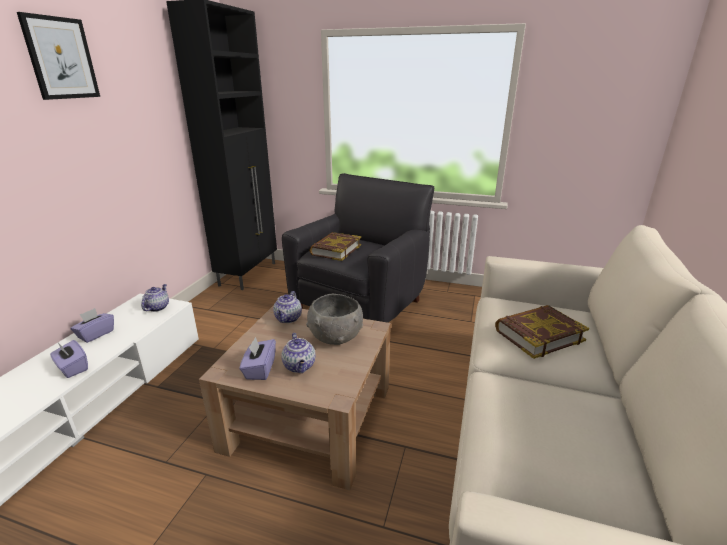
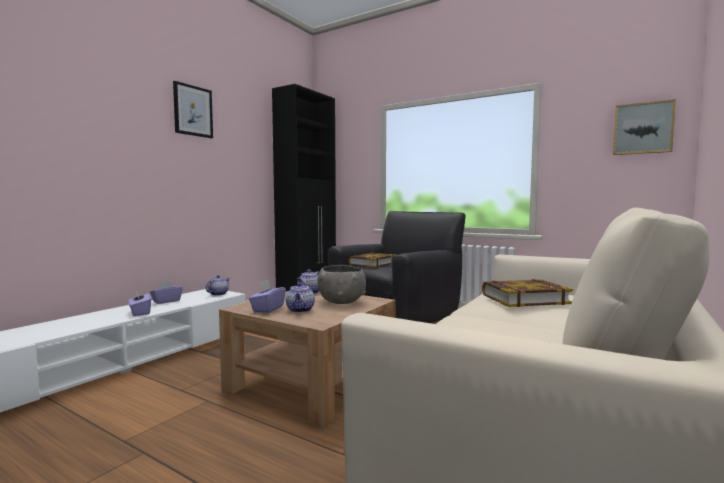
camera: 15 degrees right, 20 degrees down
none -> picture [613,99,676,155]

